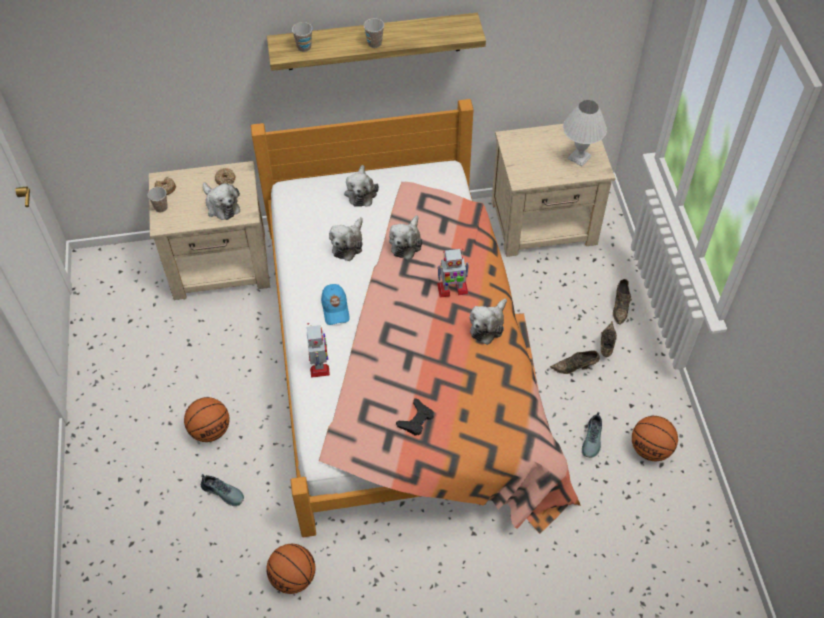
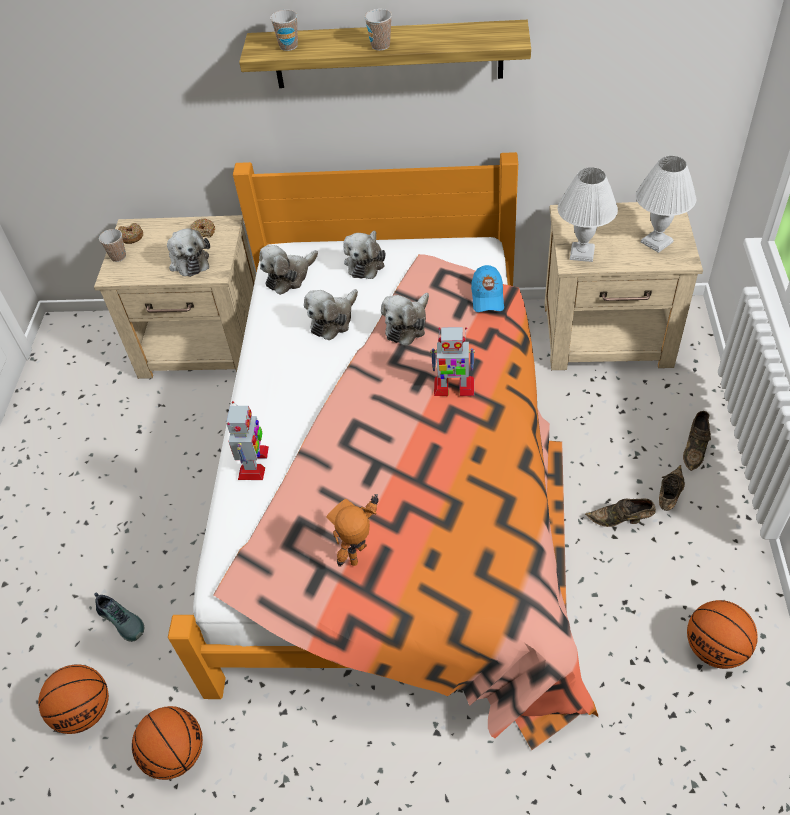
camera: 15 degrees right, 5 degrees down
basketball [184,397,229,442] -> basketball moved to [38,664,109,734]
blue cap [321,284,350,325] -> blue cap moved to [471,265,504,312]
black game controller [396,398,434,436] -> toy robot [326,494,378,567]
plush toy [470,298,507,345] -> plush toy moved to [259,245,318,295]
shoe [582,412,602,458] -> none
none -> white table lamp [558,167,618,262]

